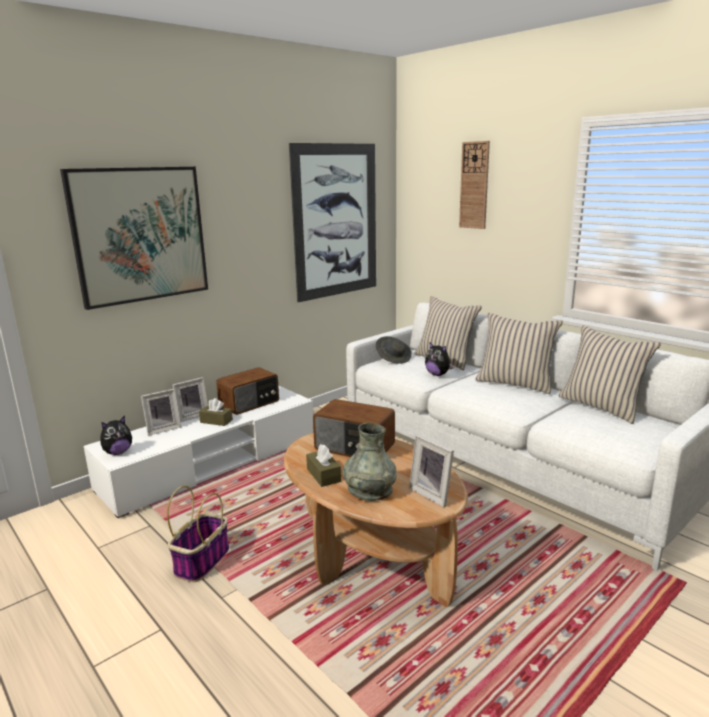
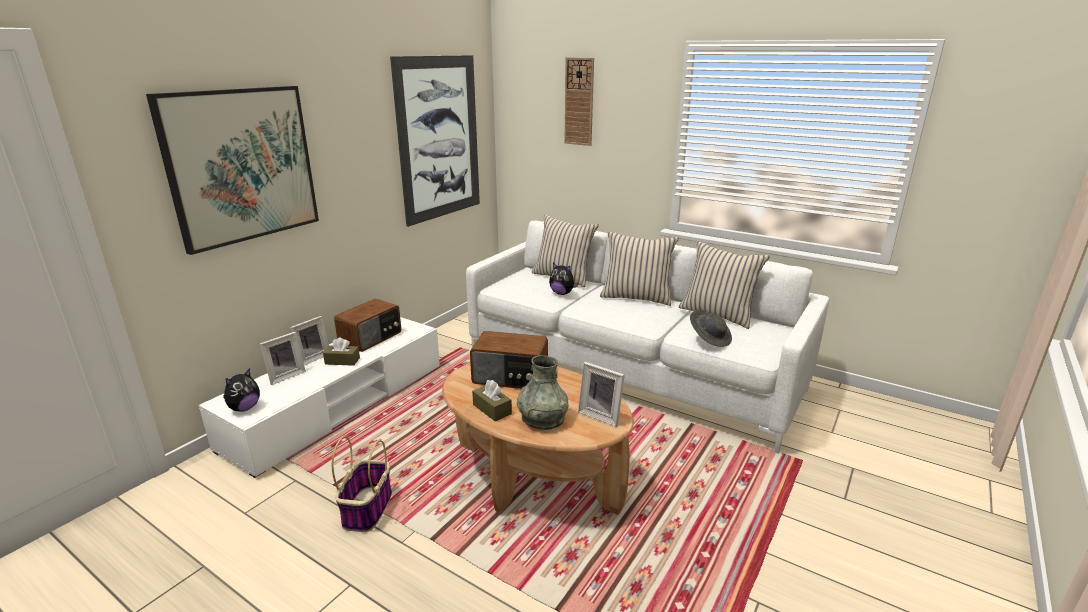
camera: 15 degrees left, 5 degrees up
grey hat [376,336,412,364] -> grey hat moved to [690,310,732,347]

